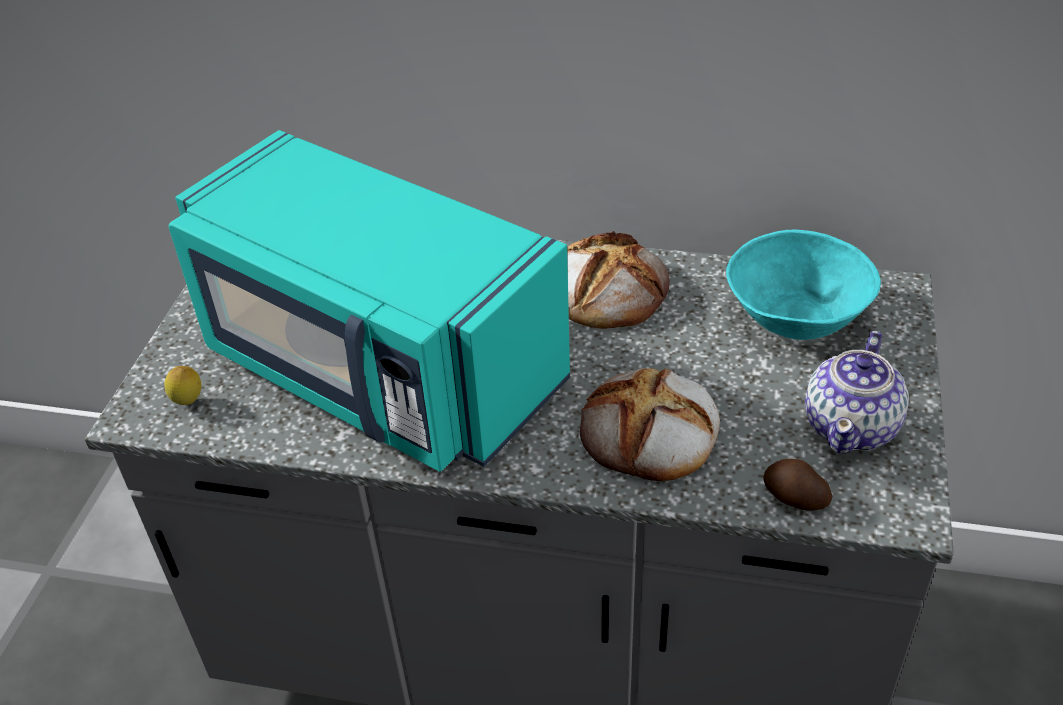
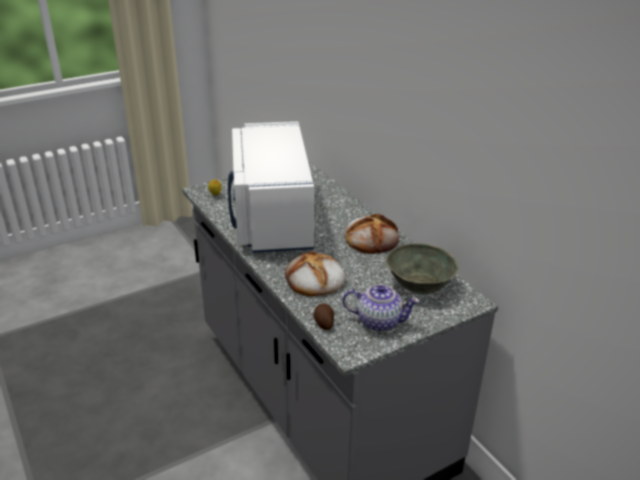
camera: 45 degrees right, 10 degrees down
turquoise microwave [169,130,570,471] -> white microwave [228,122,314,253]
turquoise bowl [726,230,881,340] -> grey bowl [386,243,459,295]
teapot [805,331,909,453] -> teapot turned 150 degrees counterclockwise [343,284,420,331]

